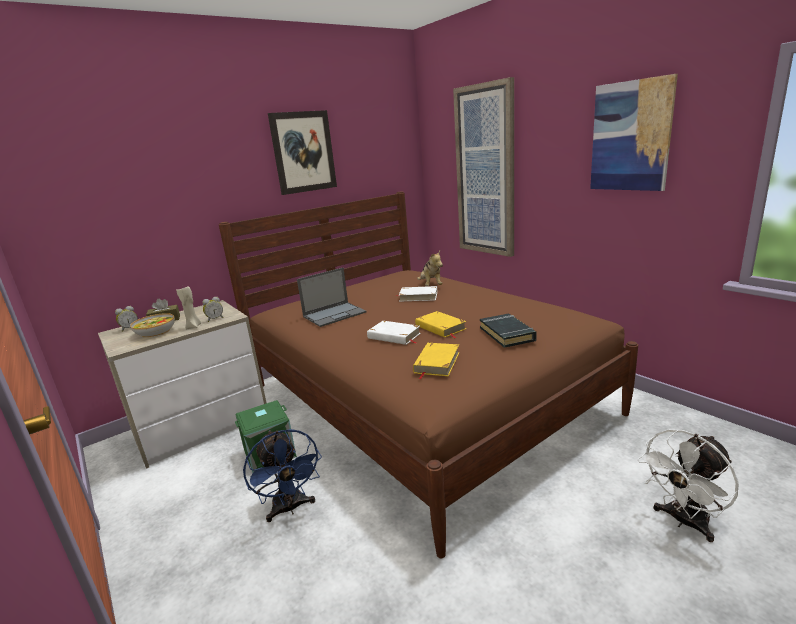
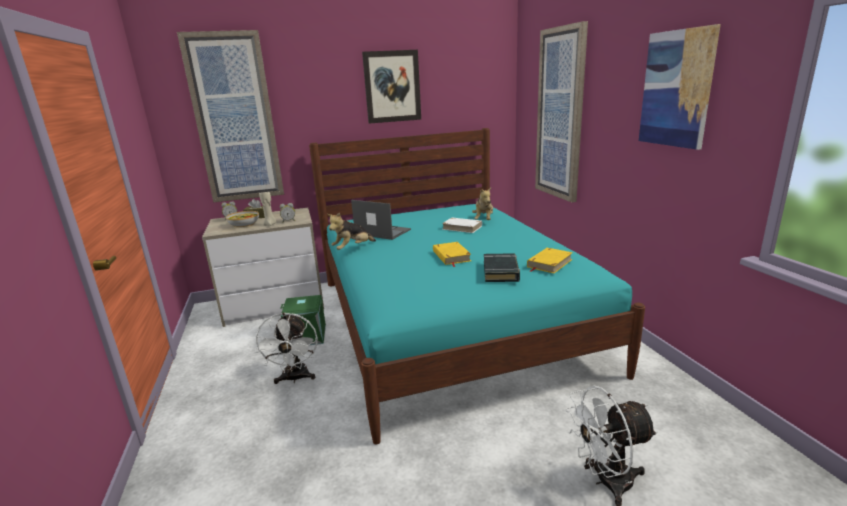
camera: 20 degrees right, 0 degrees up
brown bed [219,191,638,559] -> turquoise bed [309,128,645,445]
blue fan [243,429,322,522] -> white fan [255,312,318,384]
laptop [297,268,366,327] -> laptop turned 135 degrees counterclockwise [351,200,411,240]
white book [367,321,421,345] -> none
yellow book [413,343,459,379] -> yellow book moved to [527,248,573,273]
none -> picture [177,30,284,203]
none -> plush toy [327,212,376,250]

